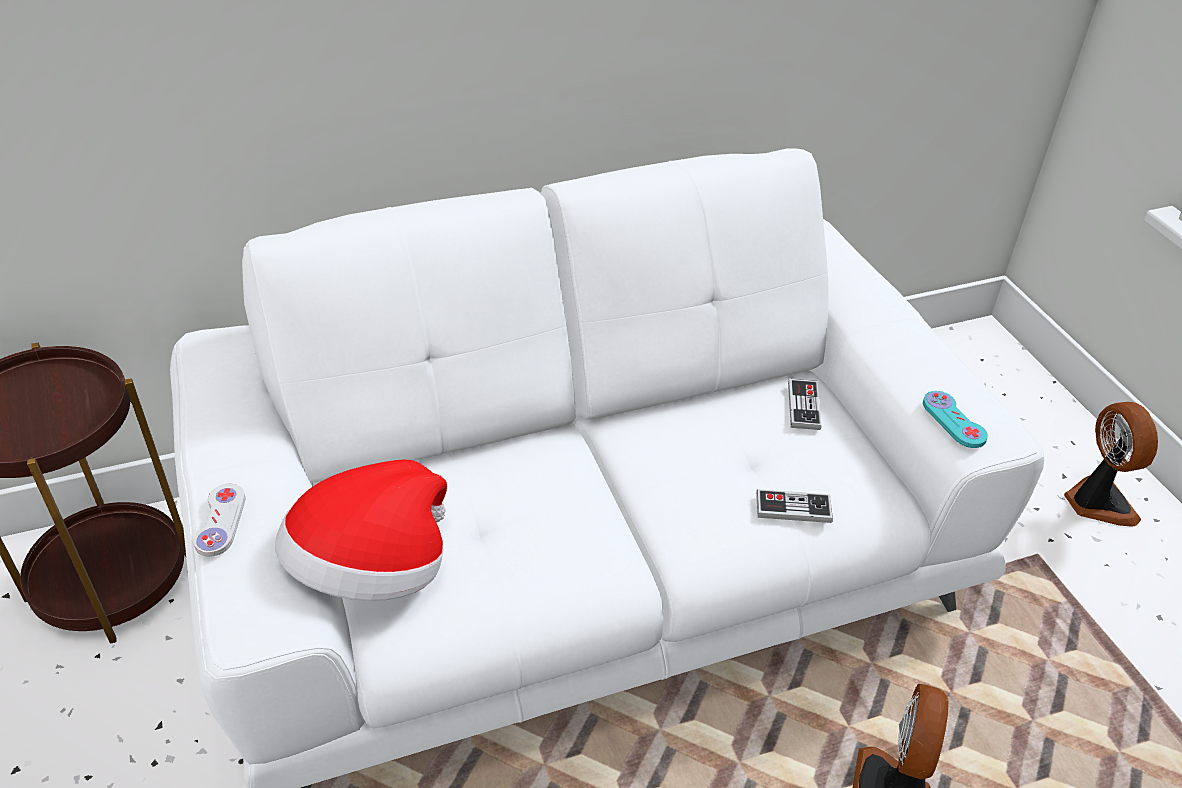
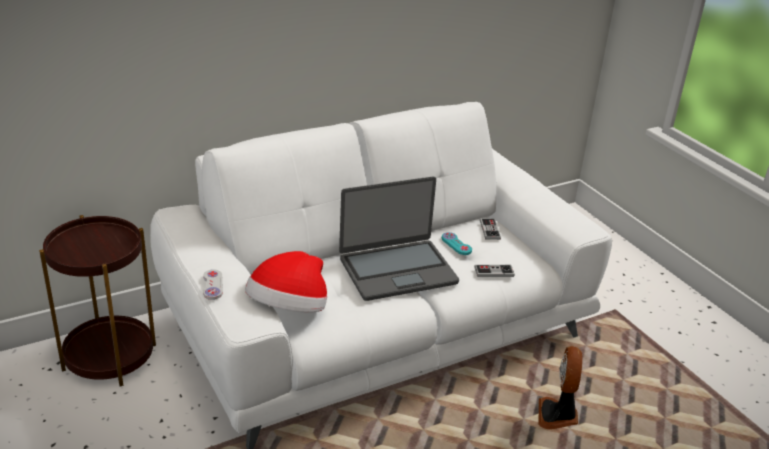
camera: 10 degrees left, 10 degrees down
turquoise game controller [923,391,988,448] -> turquoise game controller moved to [442,232,472,255]
fan [1064,402,1158,527] -> none
none -> laptop [339,176,459,301]

